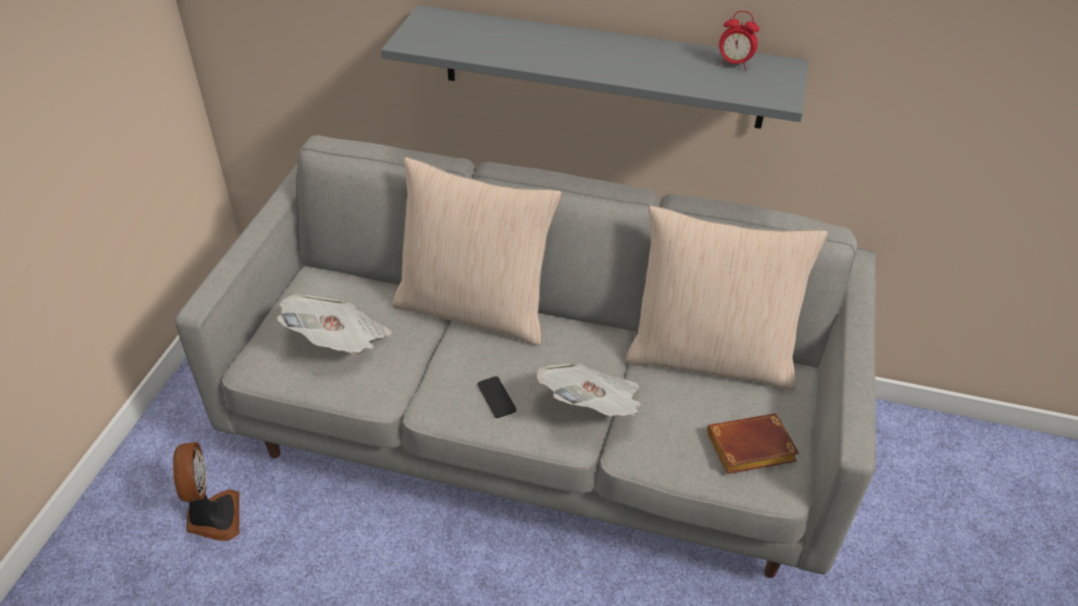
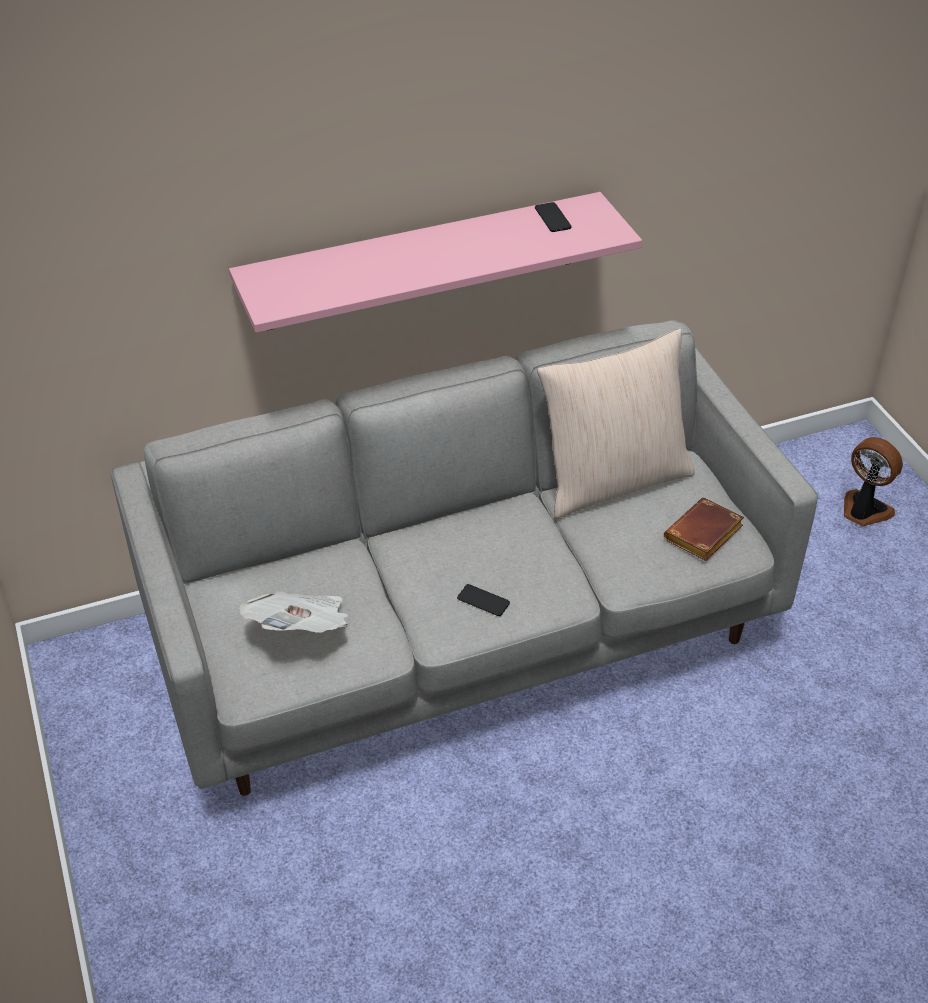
camera: 35 degrees left, 0 degrees up
fan [173,442,239,541] -> fan moved to [844,437,903,526]
grey shelf [381,5,809,129] -> pink shelf [229,192,642,333]
beige pillow [392,157,562,345] -> none
newspaper [537,363,641,416] -> none
alarm clock [719,11,759,70] -> phone [535,202,572,232]

